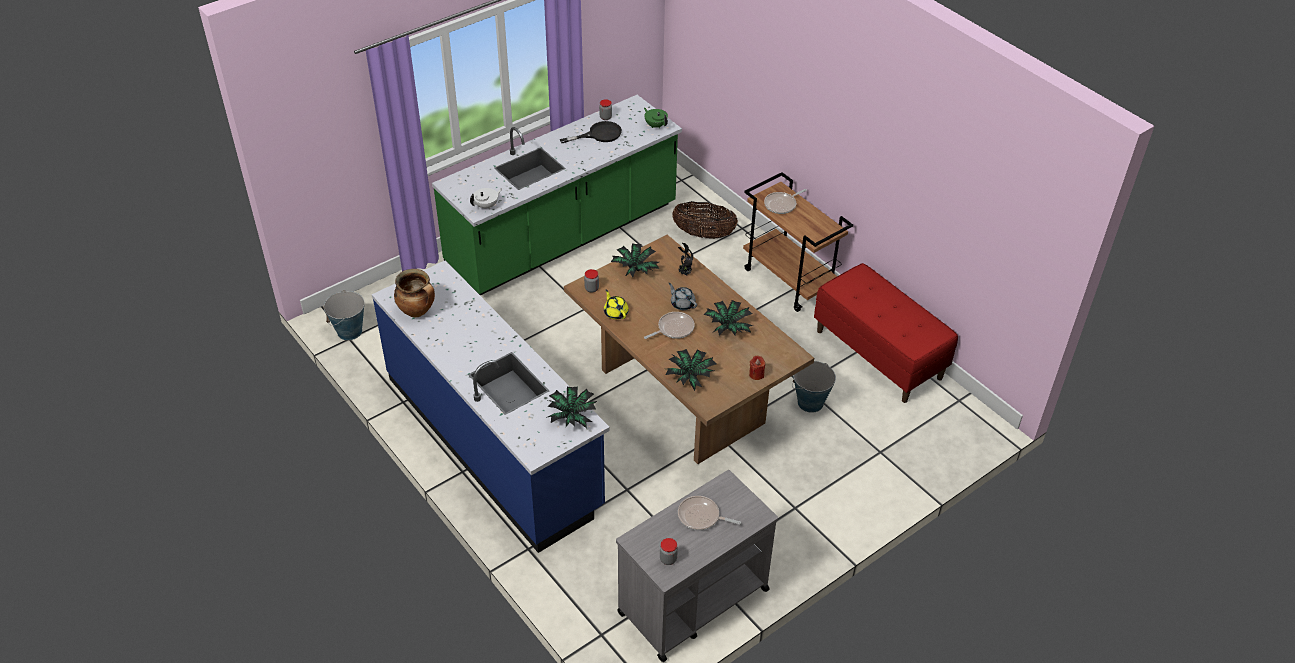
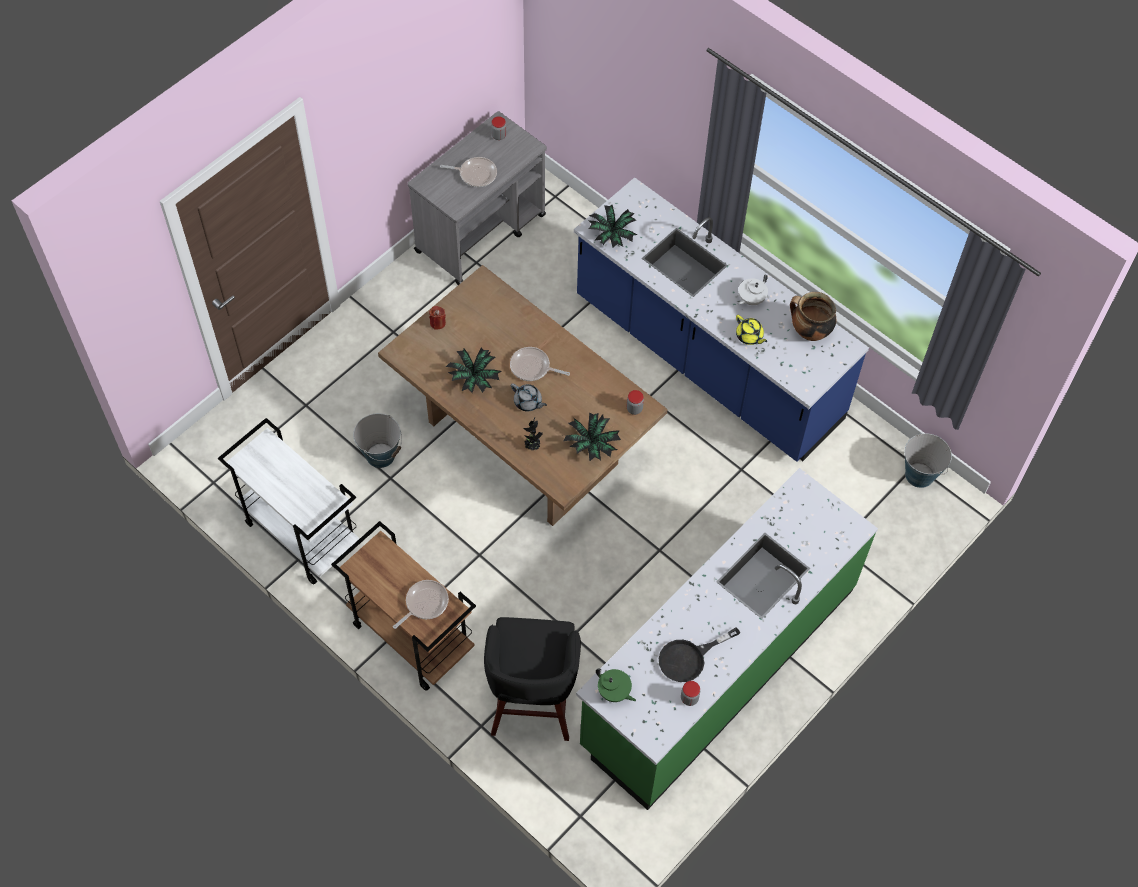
camera: 170 degrees right, 15 degrees up
white teapot [470,188,502,210] -> white teapot moved to [738,274,768,305]
yellow teapot [604,289,629,319] -> yellow teapot moved to [736,315,767,345]
frying pan [644,312,695,339] -> frying pan turned 60 degrees clockwise [510,347,570,381]
potted plant [665,349,717,391] -> none
basket [672,201,738,239] -> black stool [484,617,581,741]
red bench [814,263,958,403] -> white cart [218,418,360,585]

